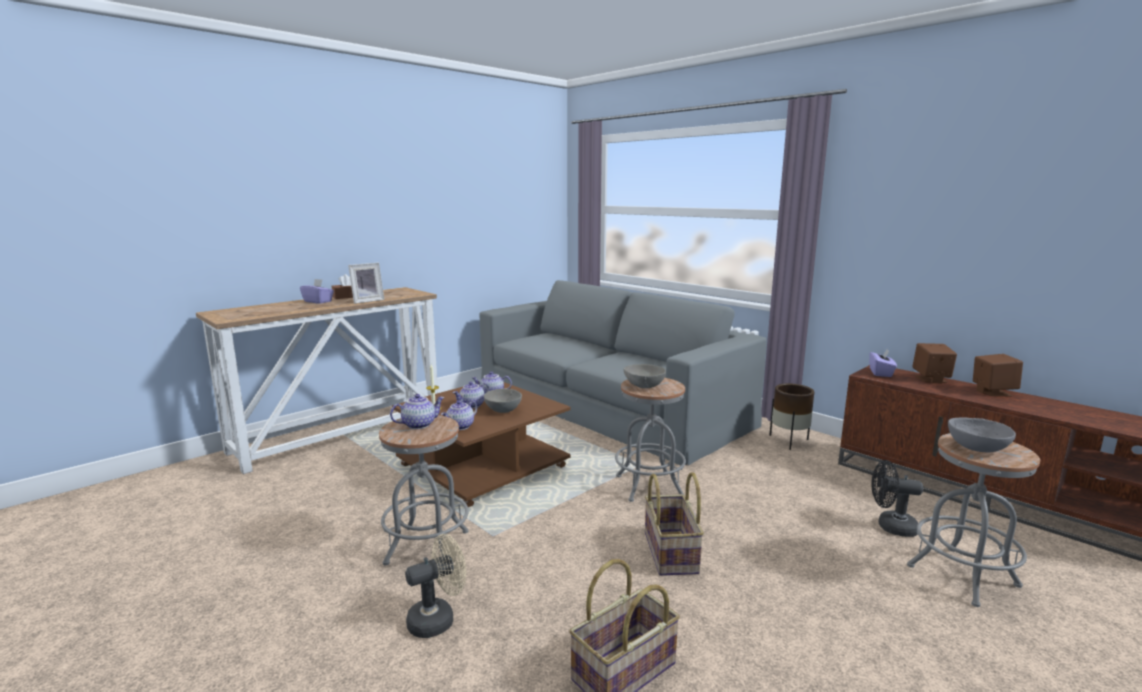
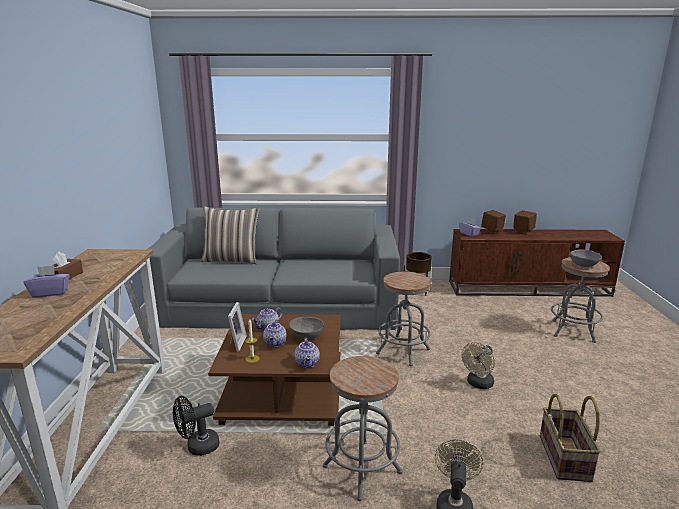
camera: 45 degrees left, 5 degrees up
picture frame [348,262,384,304] -> picture frame moved to [228,302,247,352]
teapot [390,394,444,429] -> none
grey bowl [624,364,666,388] -> none
basket [645,472,704,576] -> beige fan [461,342,495,389]
black fan [871,460,923,537] -> black fan moved to [173,396,219,456]
none -> pillow [201,206,260,264]

